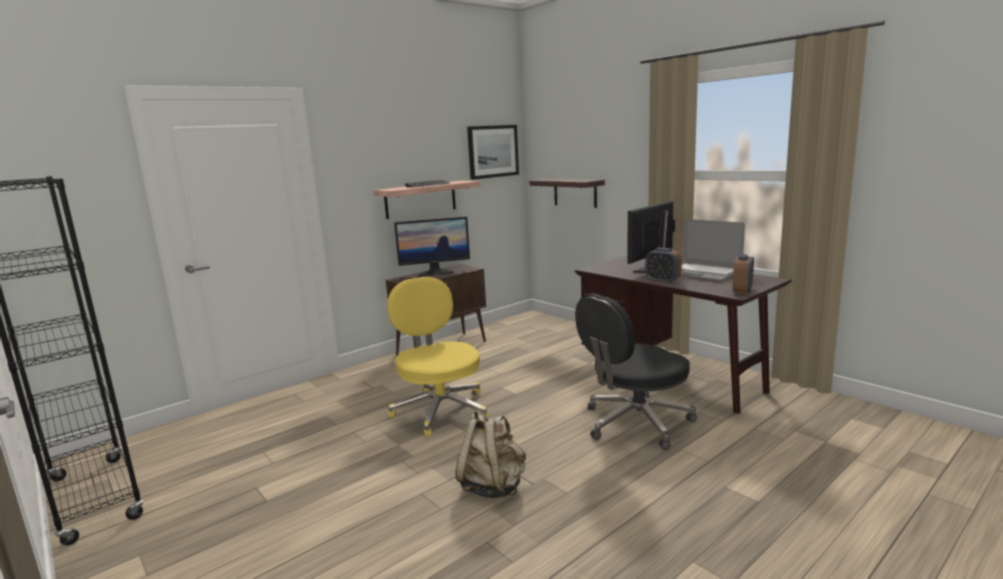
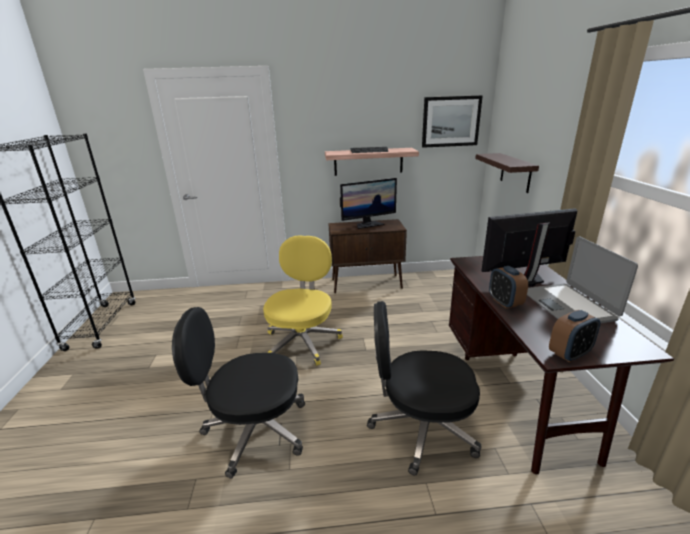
camera: 35 degrees right, 10 degrees up
monitor [394,217,470,276] -> monitor turned 45 degrees counterclockwise [340,178,397,229]
beige backpack [455,410,526,498] -> black office chair [172,307,305,479]

